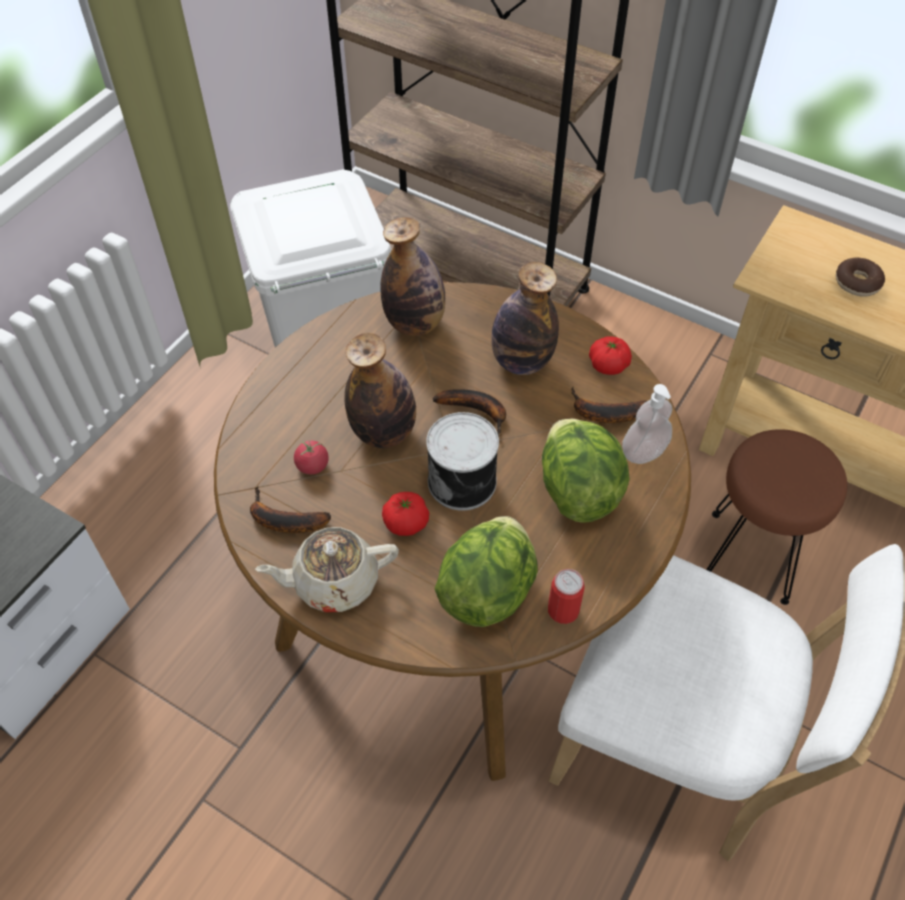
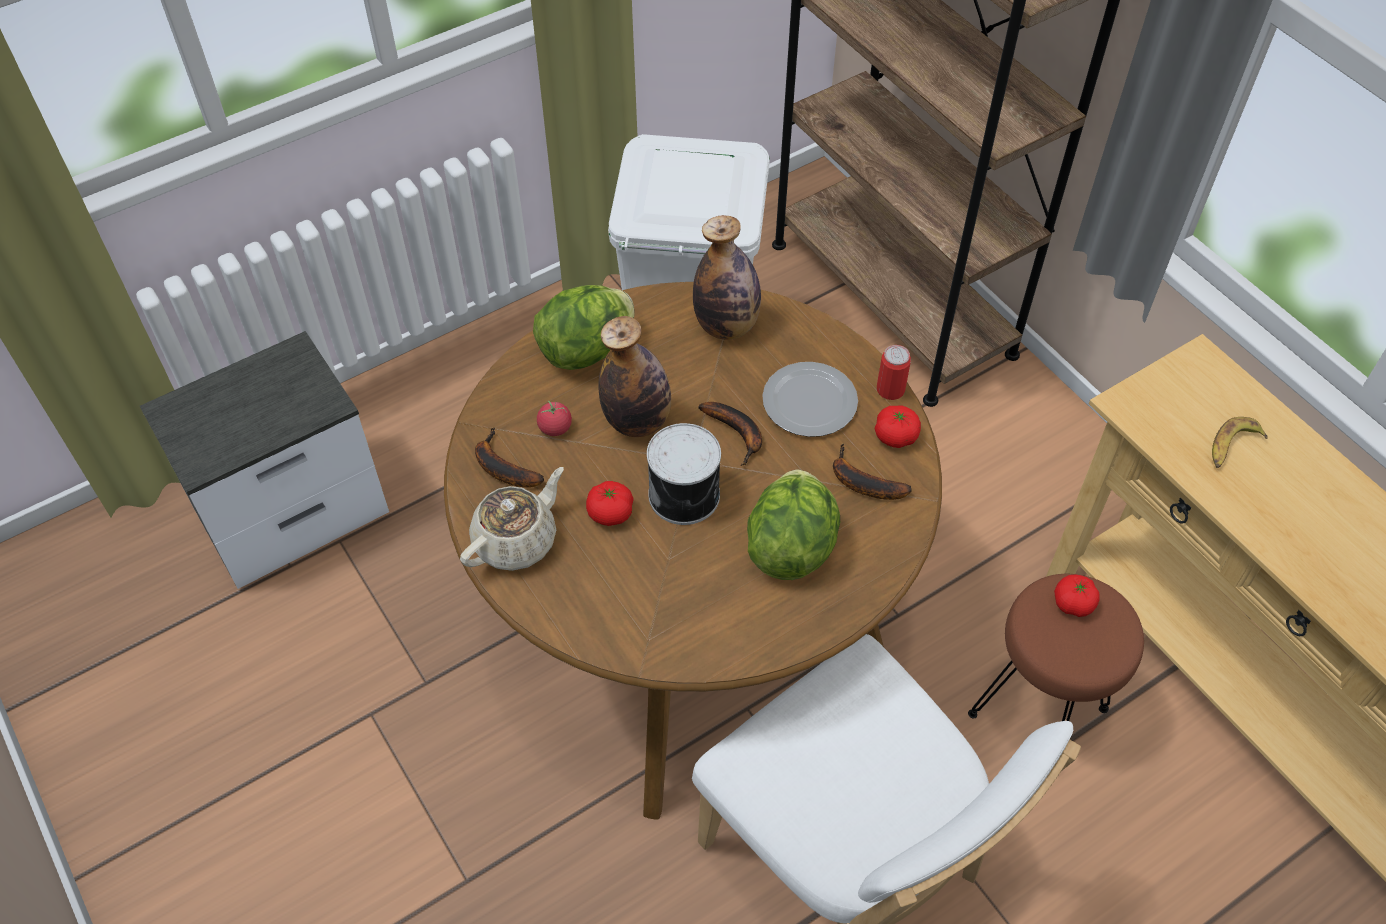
camera: 25 degrees right, 0 degrees up
beige teapot [255,527,399,612] -> beige teapot turned 120 degrees clockwise [460,467,564,571]
lettuce [434,516,538,627] -> lettuce moved to [533,285,634,370]
bottle [491,262,559,375] -> plate [762,362,858,437]
can [548,569,584,624] -> can moved to [877,345,911,400]
soap dispenser [622,384,672,464] -> none
donut [836,258,885,297] -> banana [1212,417,1268,468]
none -> tomato [1054,574,1099,617]

